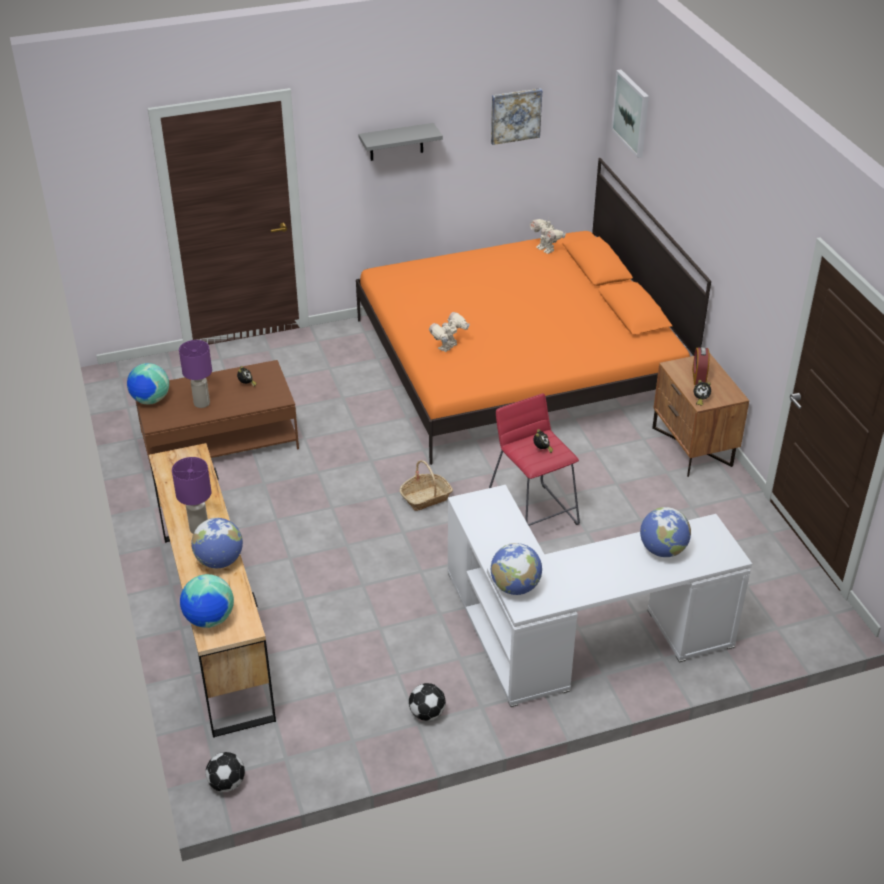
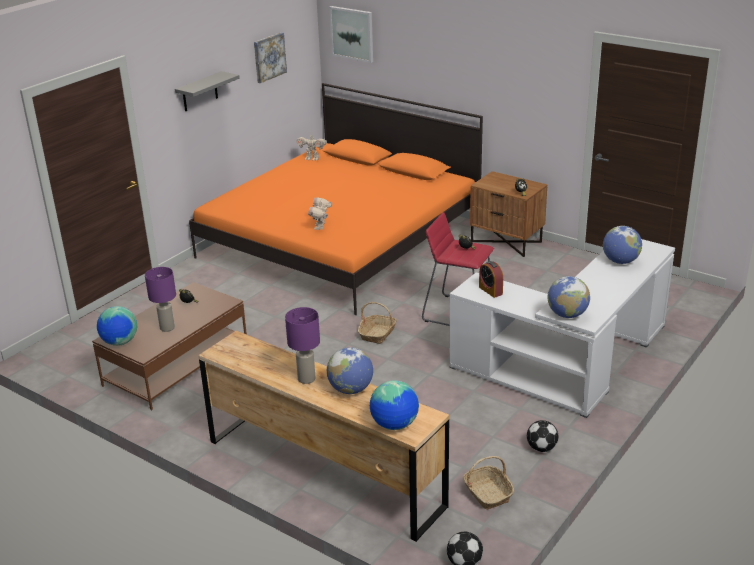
camera: 35 degrees left, 10 degrees down
alarm clock [692,347,710,385] -> alarm clock moved to [479,261,503,298]
none -> basket [463,456,514,510]

